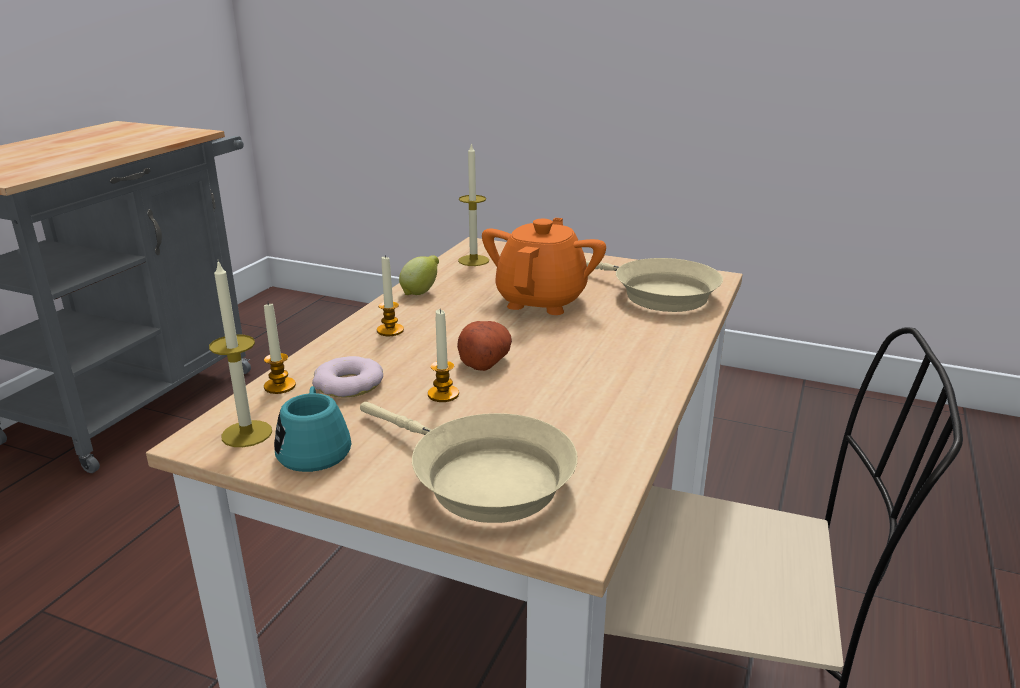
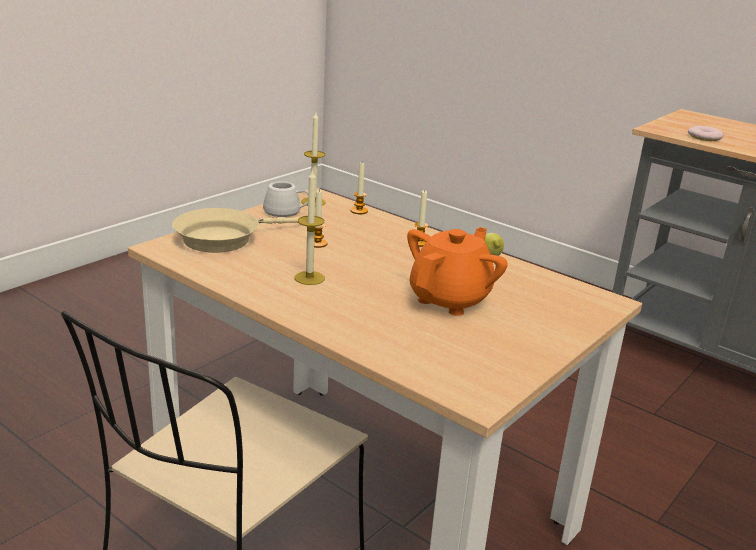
camera: 105 degrees right, 0 degrees up
turquoise mug [274,386,351,472] -> white mug [263,181,309,217]
donut [312,356,383,398] -> donut moved to [688,126,724,141]
potato [457,321,512,371] -> none
candle [458,142,489,266] -> candle moved to [295,169,325,285]
orange teapot [482,218,606,315] -> orange teapot turned 90 degrees counterclockwise [407,227,508,316]
beige frying pan [586,258,723,312] -> none

